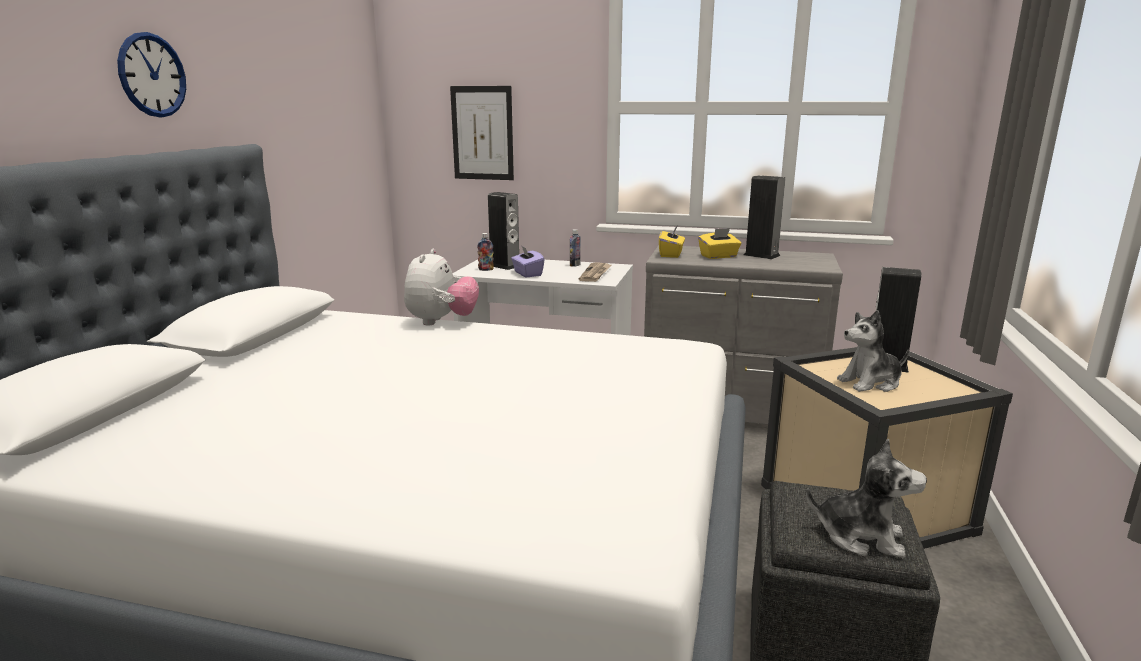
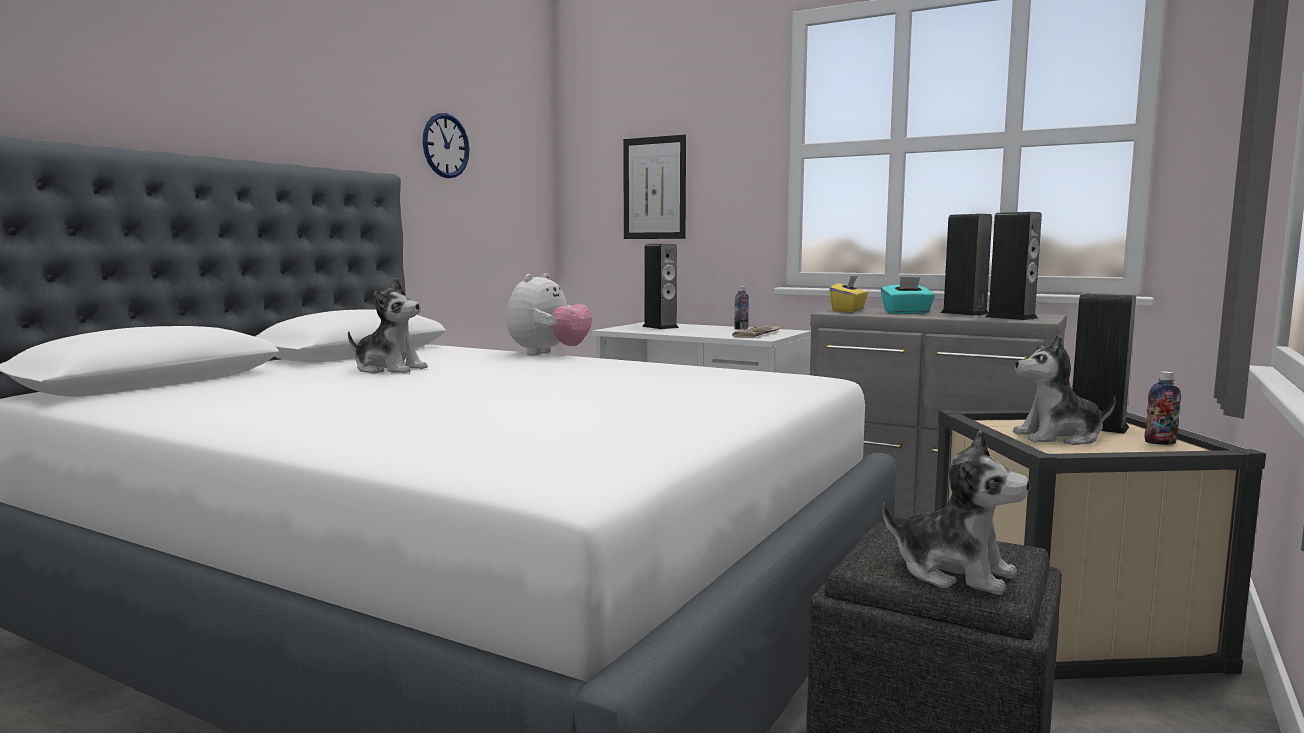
camera: 15 degrees right, 10 degrees down
wall clock [117,32,186,117] -> wall clock moved to [423,113,469,178]
bottle [477,233,494,271] -> bottle moved to [1145,371,1181,445]
purple tissue box [511,245,545,277] -> none
yellow tissue box [698,228,741,259] -> turquoise tissue box [881,277,935,314]
none -> plush toy [348,278,428,374]
none -> speaker [986,212,1042,320]

